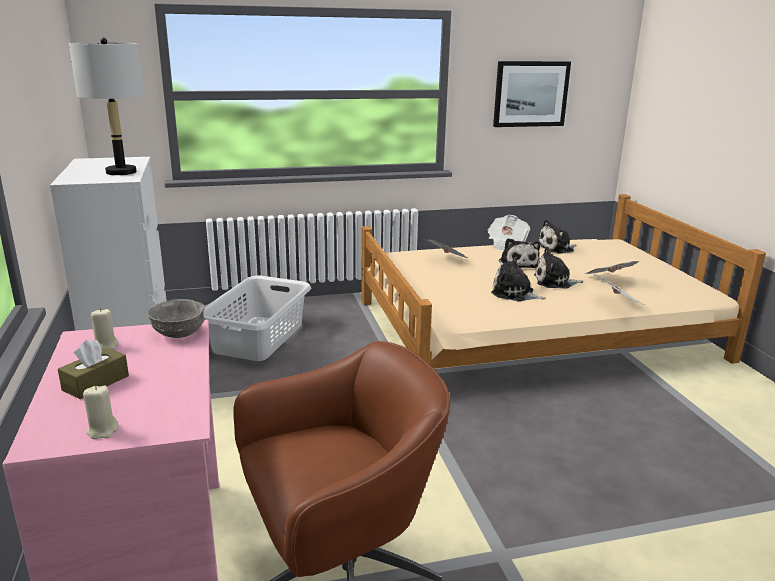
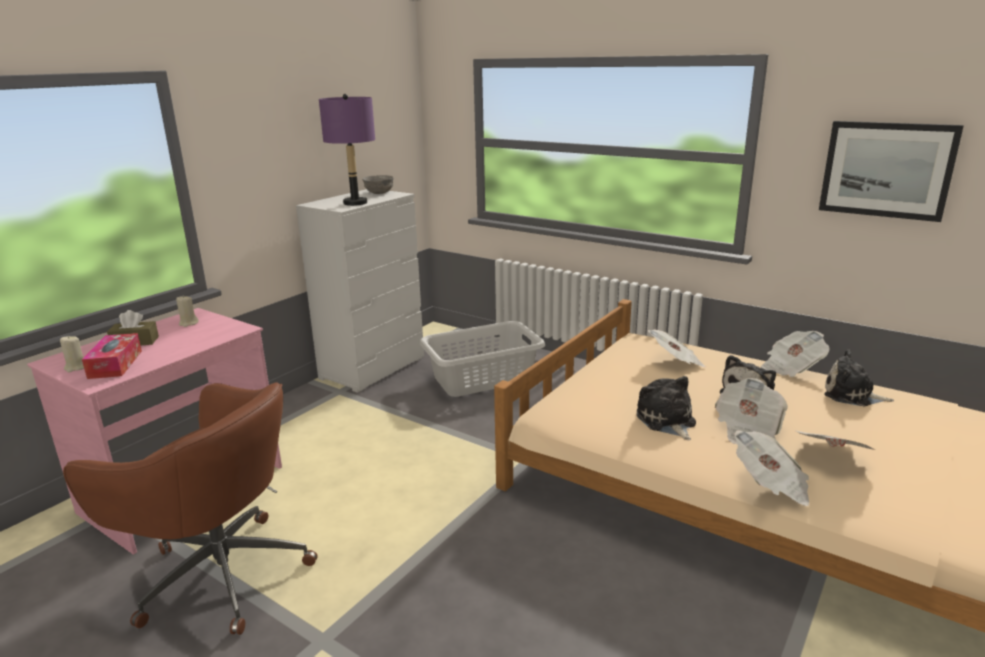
camera: 50 degrees right, 0 degrees up
grey table lamp [69,38,144,175] -> purple table lamp [319,94,375,206]
grey bowl [147,299,205,338] -> grey bowl moved to [362,175,394,194]
plush toy [534,247,583,288] -> newspaper [715,378,788,444]
none -> tissue box [82,333,142,379]

